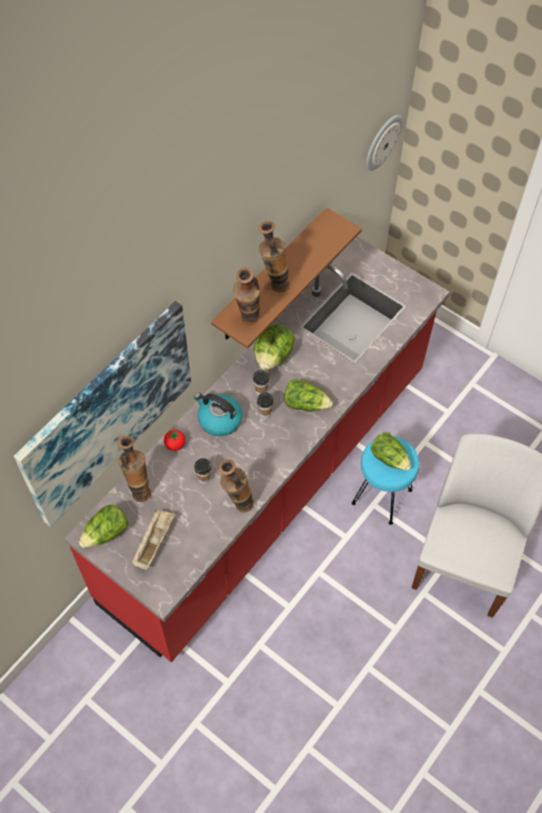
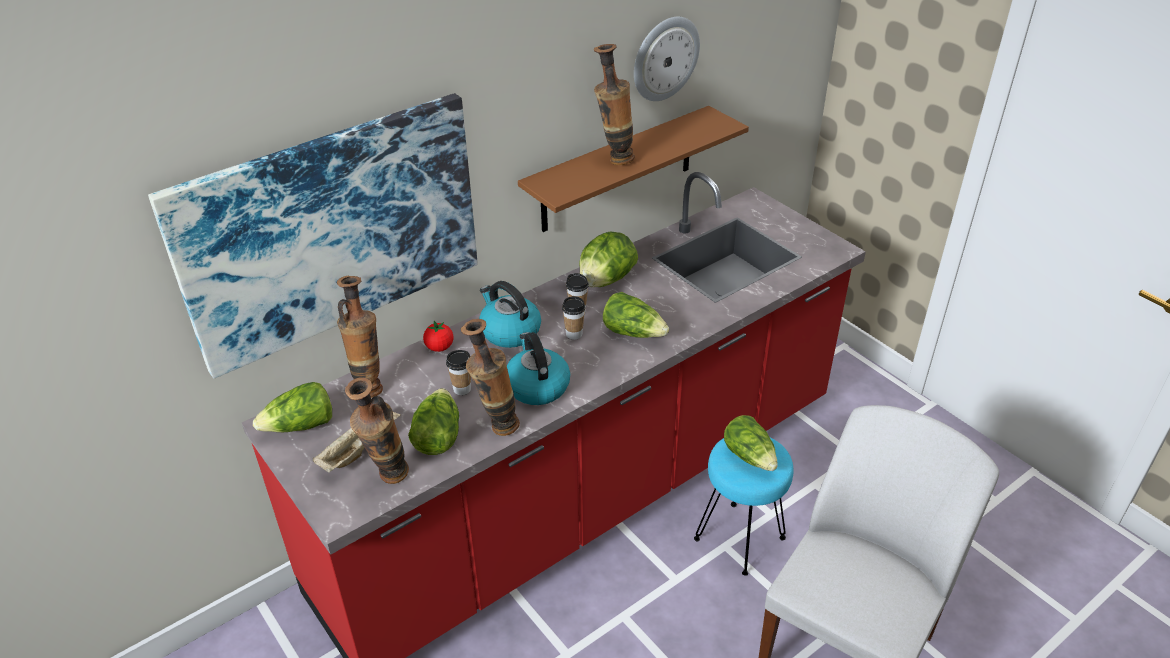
camera: 15 degrees right, 20 degrees down
vase [233,267,260,325] -> vase moved to [345,377,409,484]
wall clock [366,115,403,171] -> wall clock moved to [634,17,700,101]
none -> lettuce [408,388,459,455]
none -> kettle [507,332,570,405]

